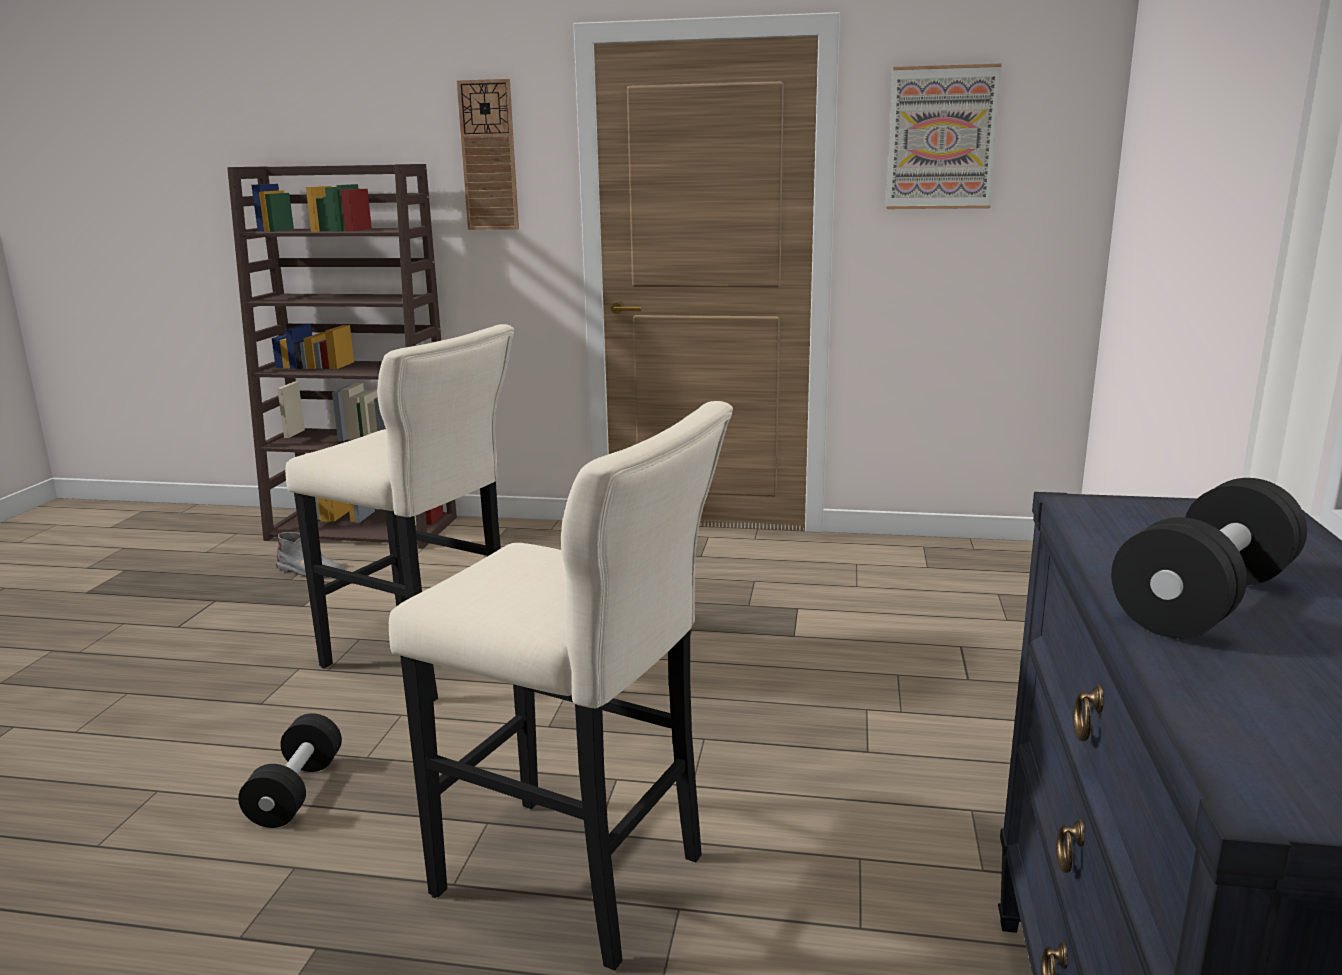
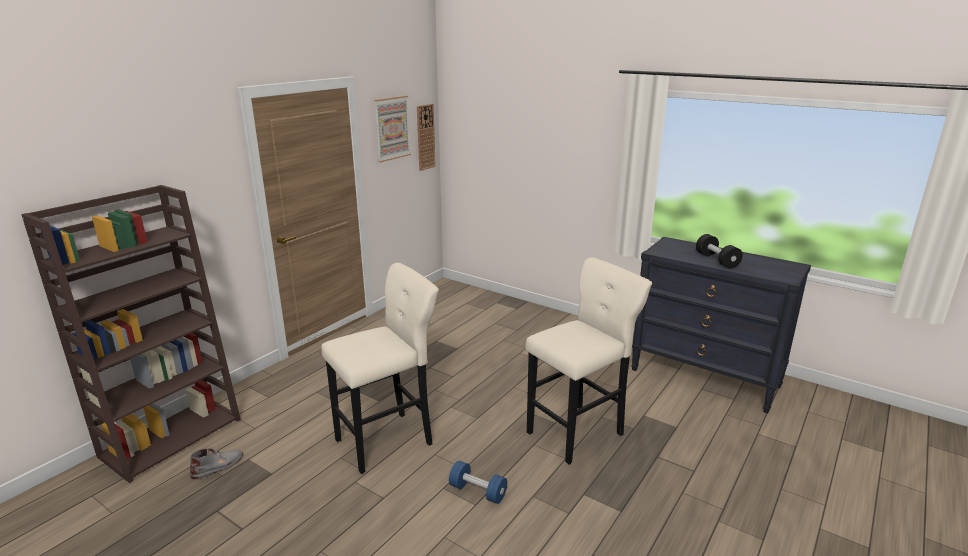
camera: 65 degrees left, 5 degrees up
black dumbbell [238,713,342,828] -> blue dumbbell [449,461,507,504]
wall clock [457,79,519,230] -> wall clock moved to [417,104,436,171]

